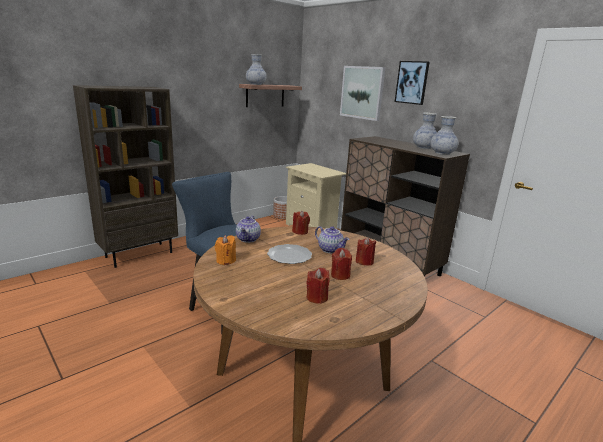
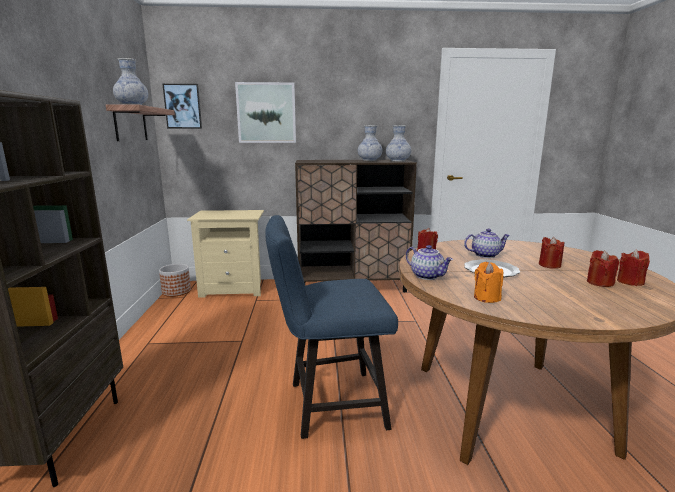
camera: 50 degrees left, 5 degrees down
red candle [356,237,376,266] -> red candle moved to [617,250,650,286]
picture [395,61,429,105] -> picture moved to [163,84,202,128]

